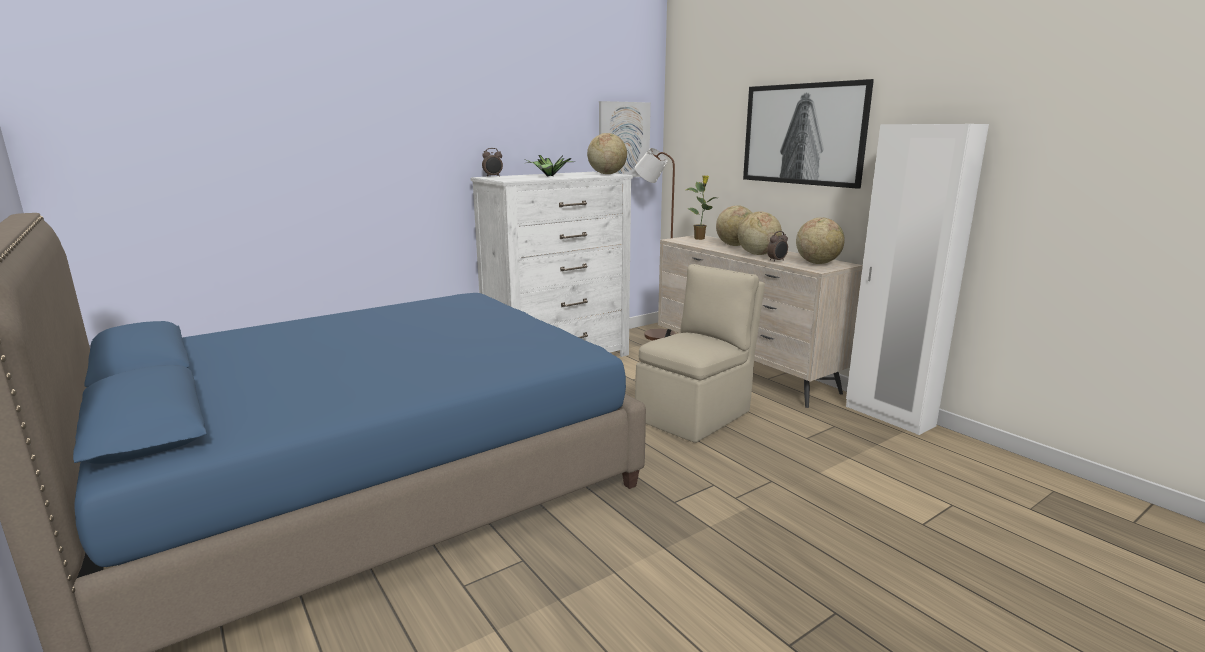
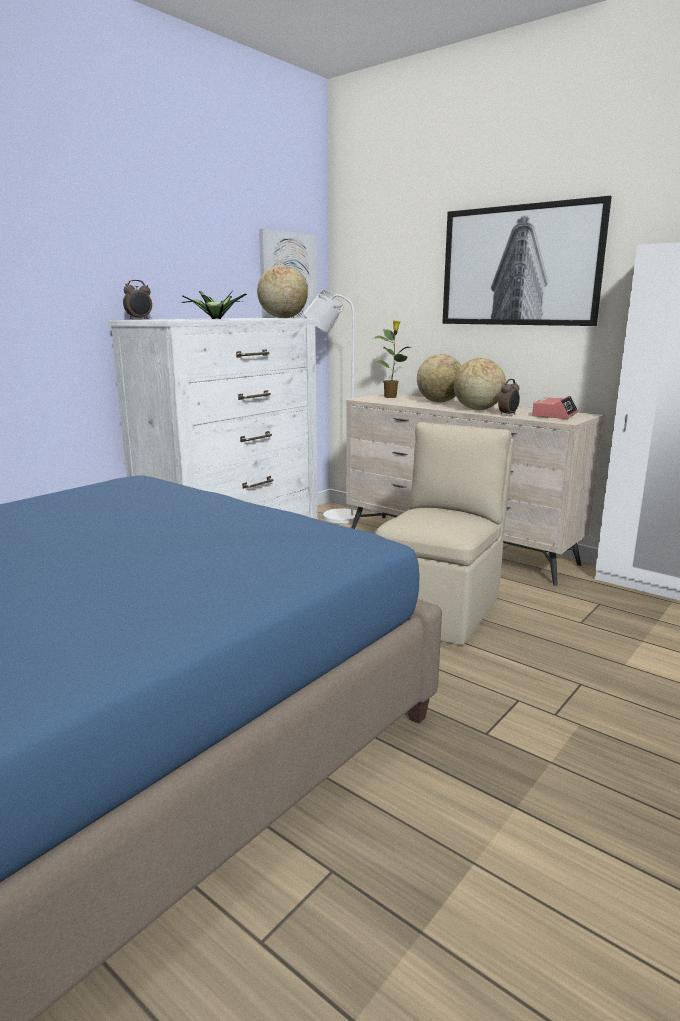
camera: 15 degrees left, 0 degrees up
brown floor lamp [635,148,676,340] -> white floor lamp [304,289,360,523]
globe [796,217,845,264] -> alarm clock [532,396,578,419]

